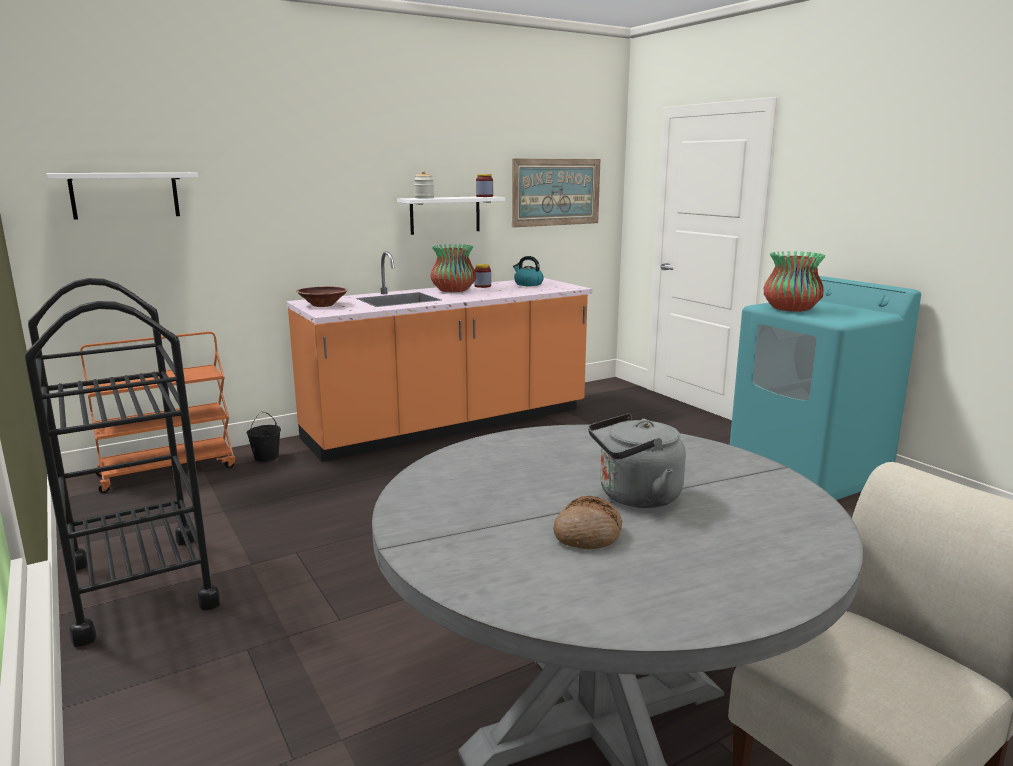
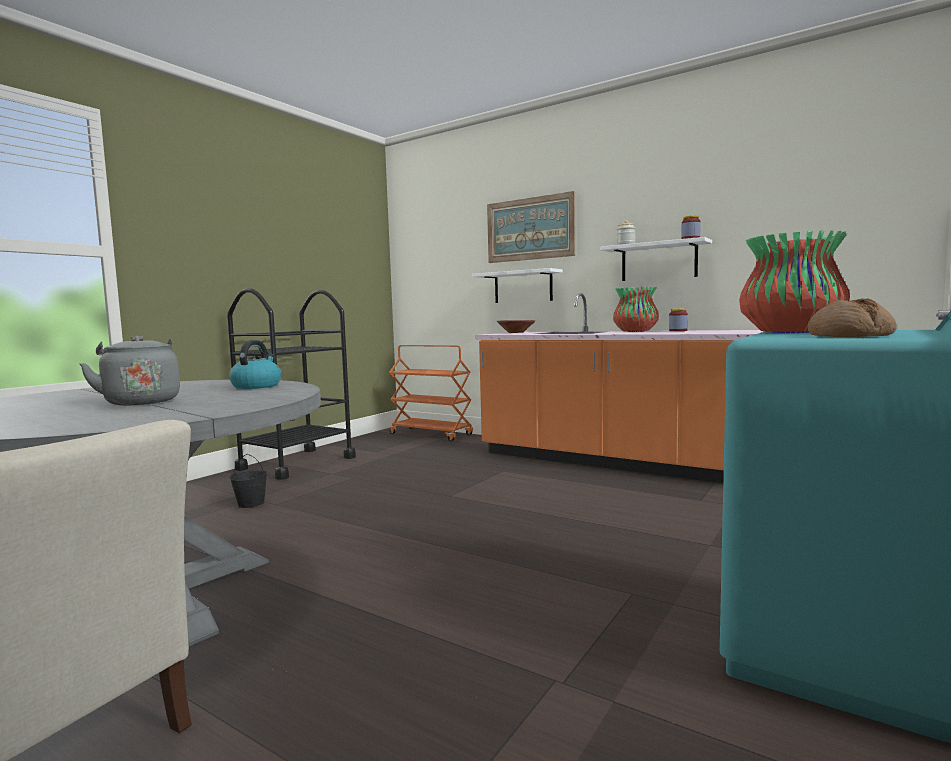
camera: 65 degrees right, 10 degrees down
white shelf [46,172,198,220] -> white shelf moved to [472,268,563,303]
black bucket [247,412,281,462] -> black bucket moved to [229,454,268,508]
picture [512,158,600,228] -> picture moved to [487,191,576,263]
kettle [513,256,544,286] -> kettle moved to [229,340,281,389]
bread [553,496,622,549] -> bread moved to [808,298,897,337]

